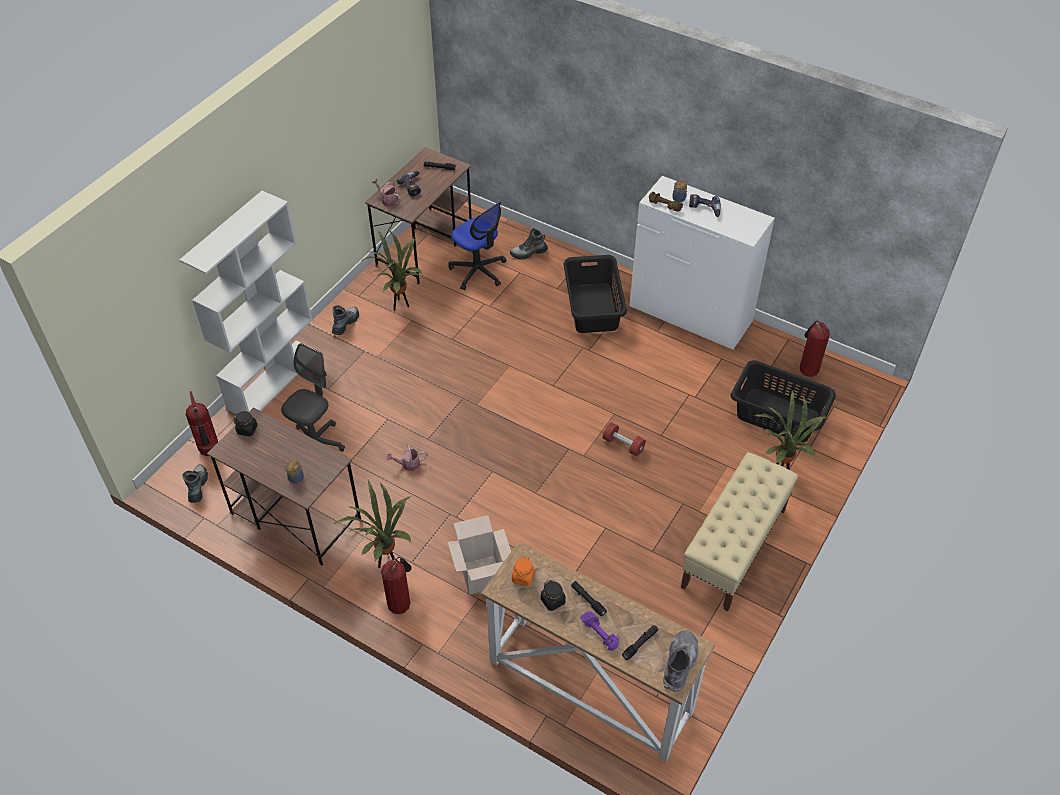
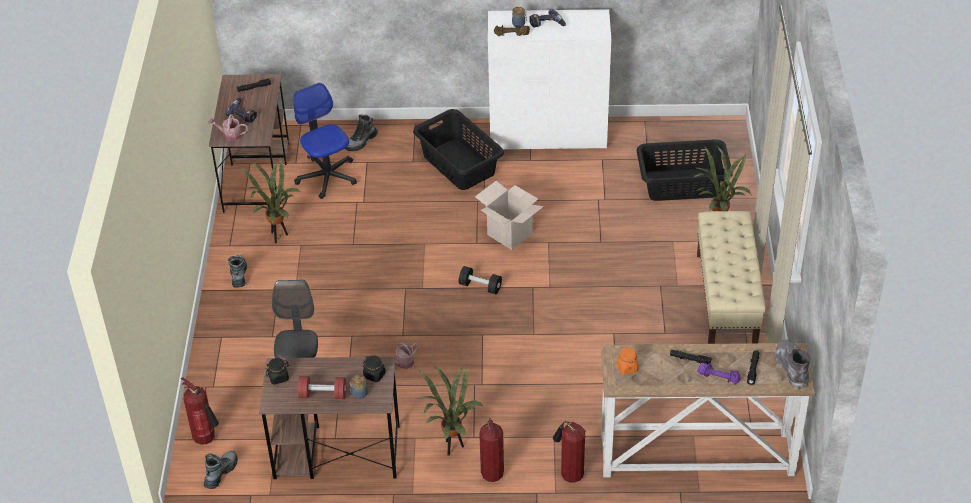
camera: 30 degrees left, 5 degrees down
white bookcase [180,191,312,415] -> none
boot [182,464,208,503] -> boot turned 60 degrees clockwise [204,451,238,489]
cardboard box [448,515,511,595] -> cardboard box moved to [475,181,544,250]
office chair [449,202,507,290] -> office chair turned 135 degrees counterclockwise [294,83,357,199]
black jar [540,580,566,611] -> black jar moved to [363,355,386,382]
red dumbbell [603,422,646,456] -> red dumbbell moved to [298,376,346,399]
fire extinguisher [800,320,830,377] -> fire extinguisher moved to [553,421,586,483]
none -> black dumbbell [459,266,502,294]

